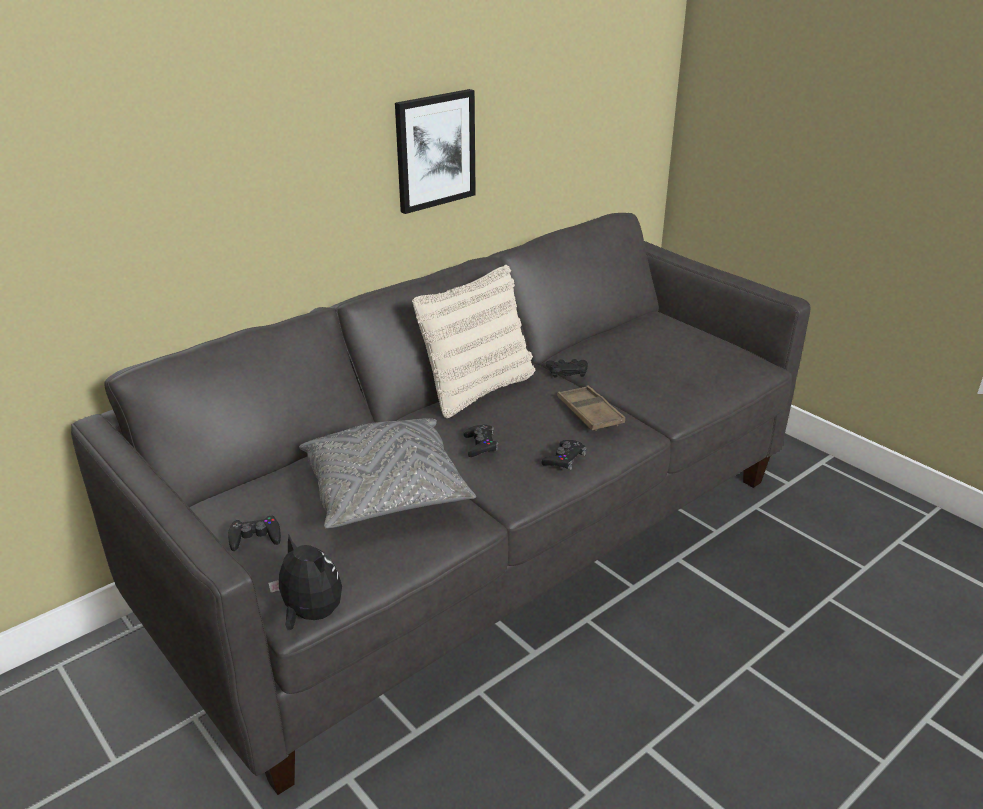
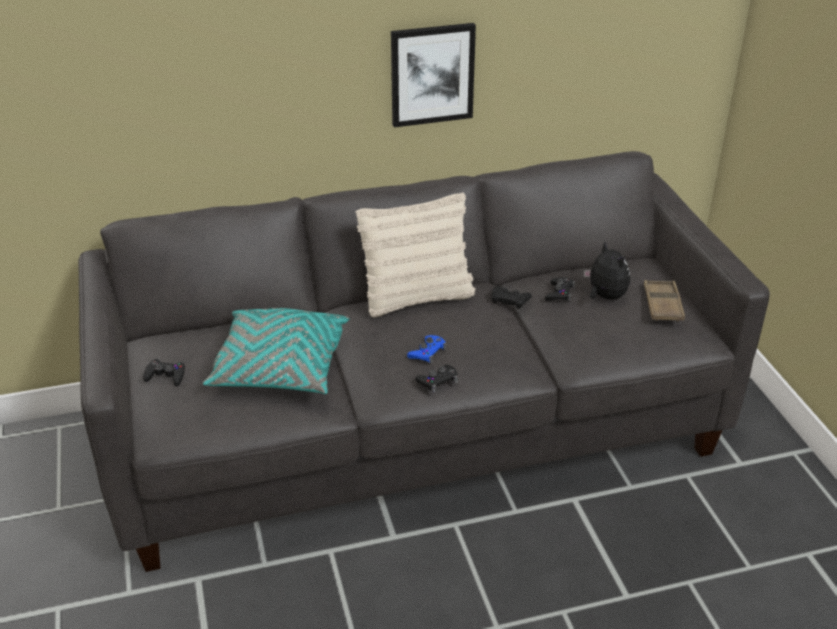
camera: 25 degrees right, 5 degrees up
plush toy [268,535,342,630] -> plush toy moved to [584,242,630,300]
grey pillow [299,418,476,528] -> turquoise pillow [203,308,350,394]
black game controller [464,425,498,457] -> black game controller moved to [545,277,575,301]
brown tray [557,385,625,431] -> brown tray moved to [644,280,685,322]
none -> blue game controller [407,335,447,363]

